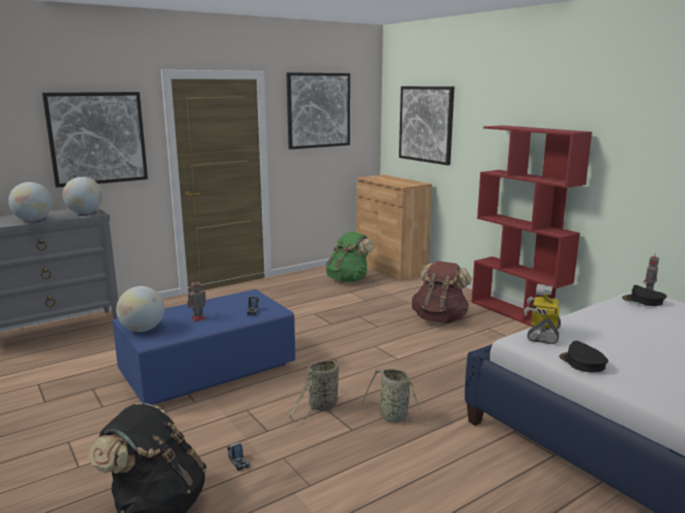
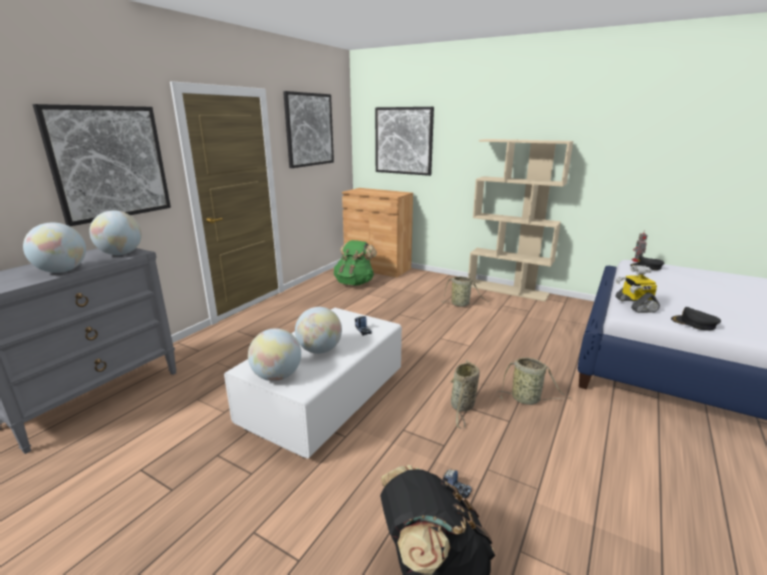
camera: 25 degrees left, 5 degrees up
blue coffee table [112,289,295,405] -> white coffee table [224,307,402,459]
toy robot [187,280,206,322] -> globe [295,307,342,354]
brown backpack [412,261,472,323] -> basket [443,276,489,307]
red bookcase [471,125,592,327] -> beige bookcase [468,139,573,302]

